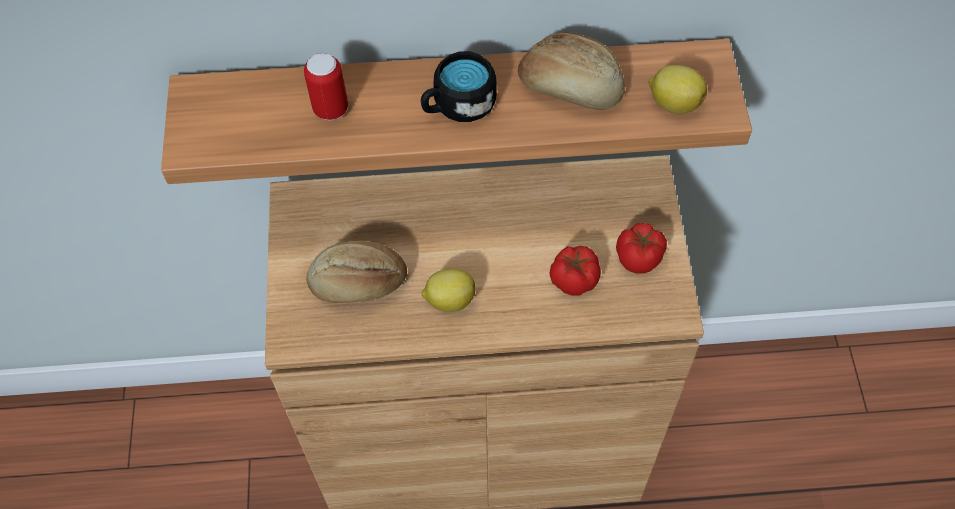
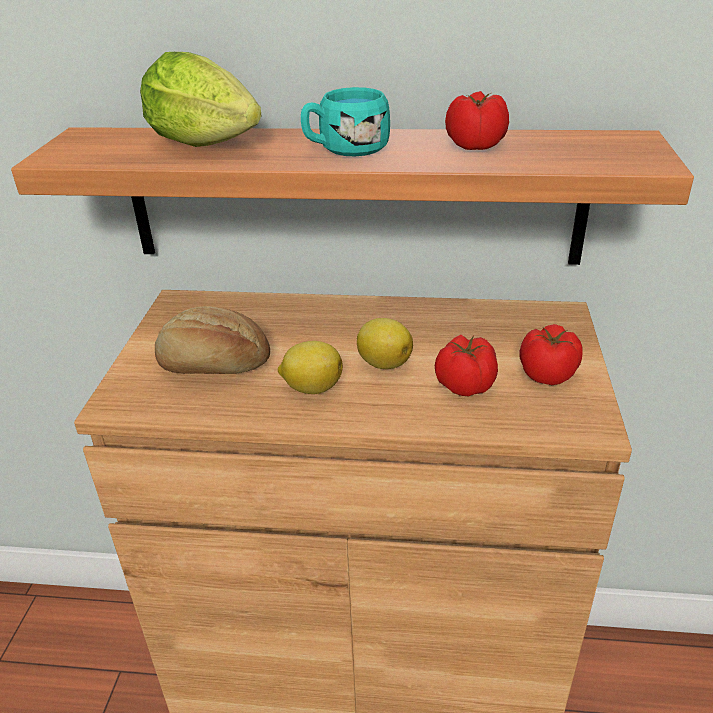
camera: 10 degrees right, 25 degrees down
can [304,53,348,120] -> lettuce [140,52,262,147]
black mug [421,51,497,122] -> turquoise mug [301,87,390,156]
bread [518,32,625,110] -> tomato [445,91,509,150]
lemon [649,65,707,114] -> lemon moved to [357,318,413,369]

